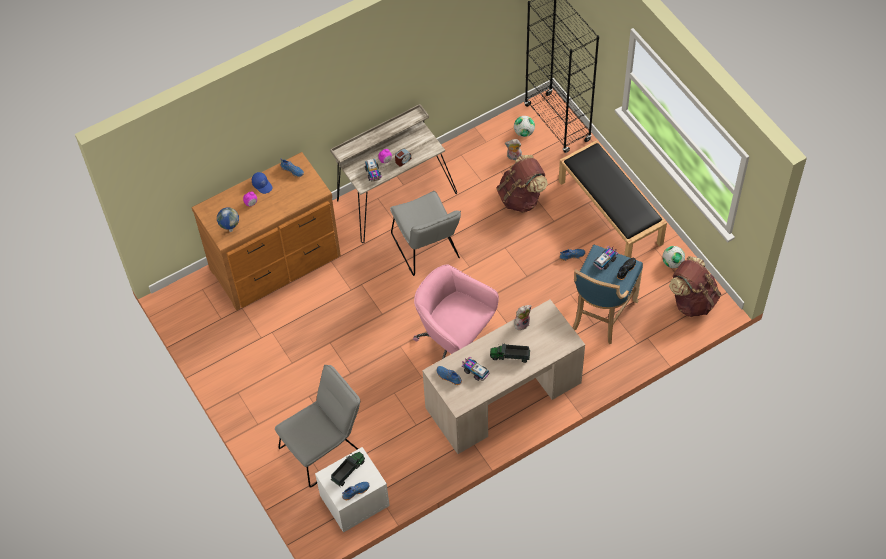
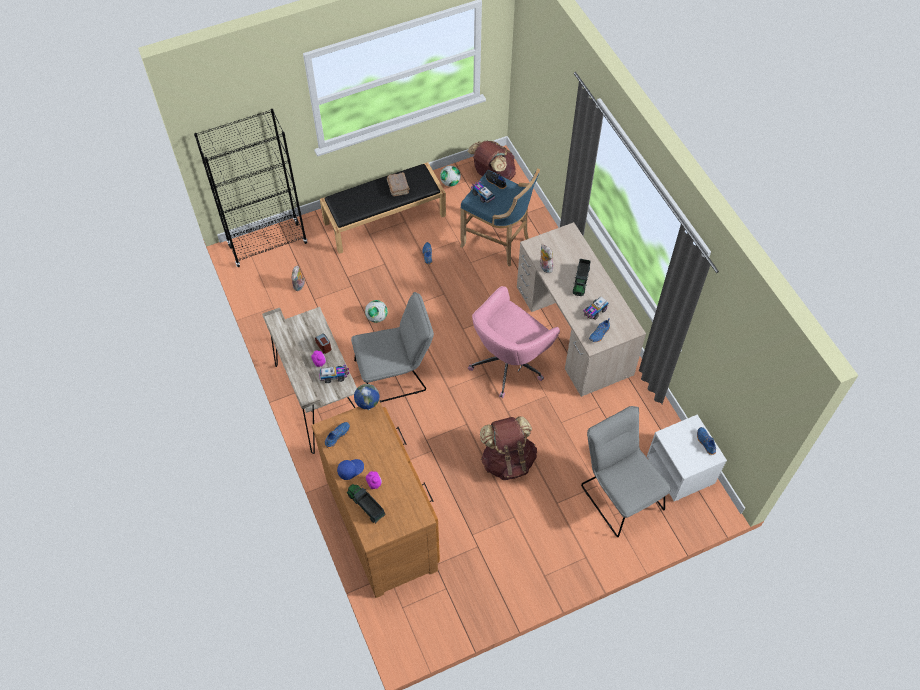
camera: 85 degrees left, 0 degrees up
globe [217,207,239,232] -> globe moved to [354,384,380,410]
toy truck [331,452,365,487] -> toy truck moved to [347,484,386,524]
brown backpack [496,155,548,213] -> brown backpack moved to [480,416,537,480]
football [514,116,535,137] -> football moved to [365,300,388,323]
none -> brown book [387,172,410,196]

